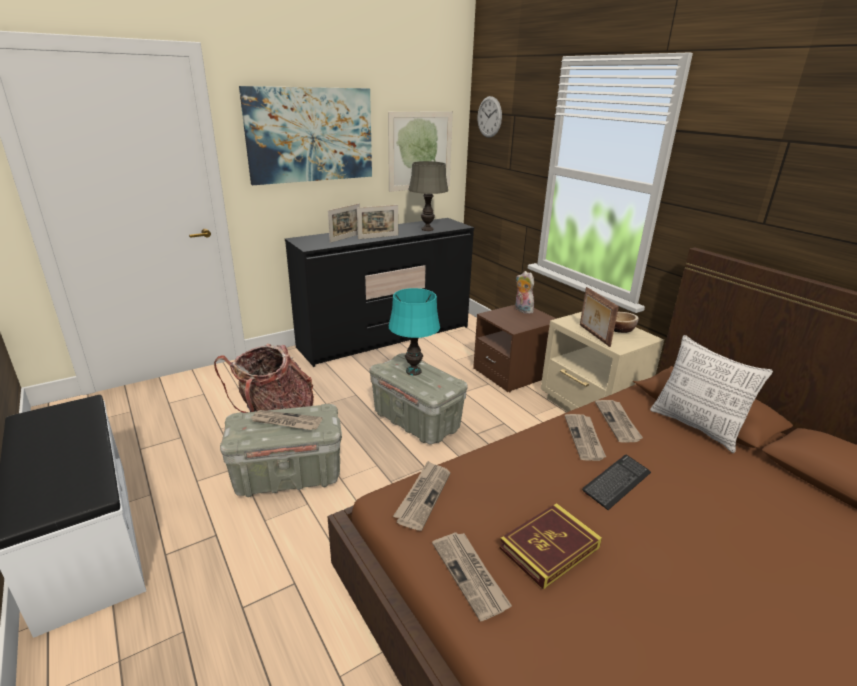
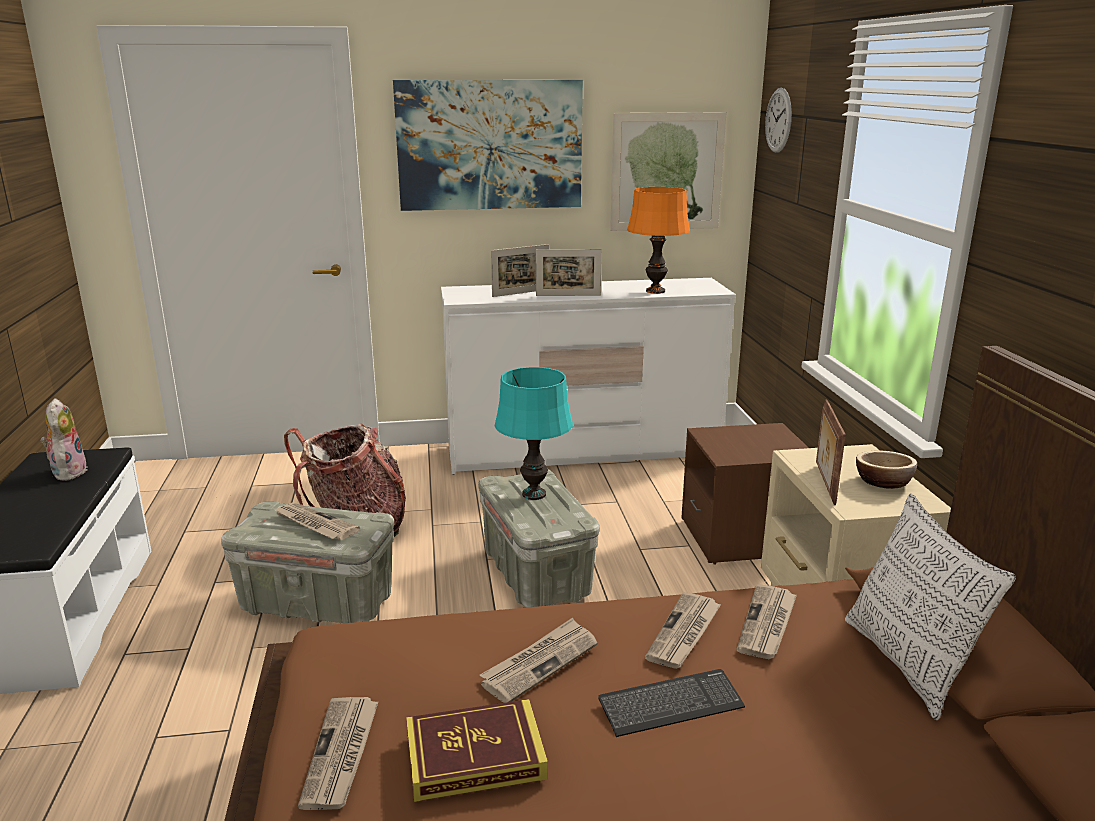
camera: 25 degrees right, 5 degrees down
black dresser [285,218,474,367] -> white dresser [441,278,736,475]
newspaper [393,461,450,531] -> newspaper moved to [480,618,597,703]
grey table lamp [408,161,448,231] -> orange table lamp [627,187,690,294]
plush toy [515,271,534,314] -> plush toy moved to [41,398,87,481]

